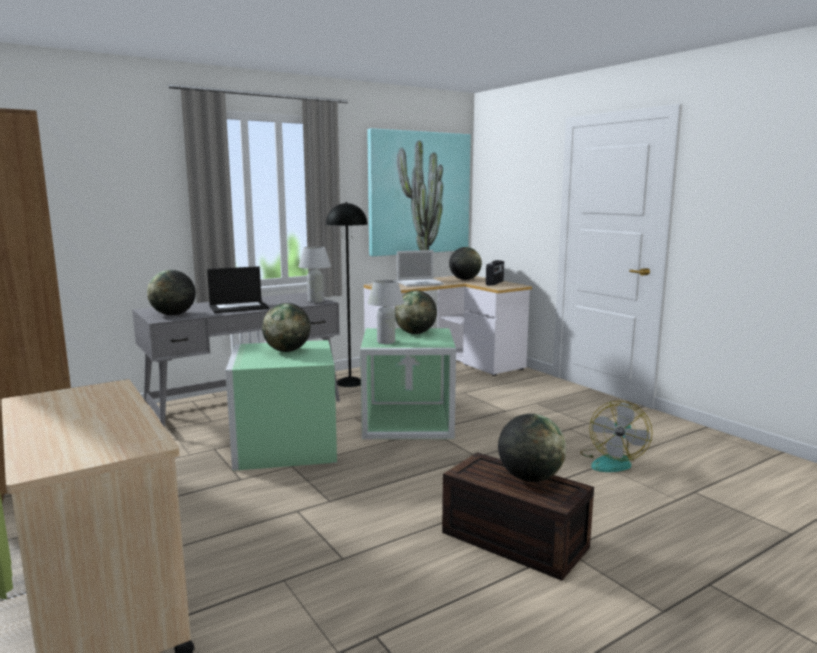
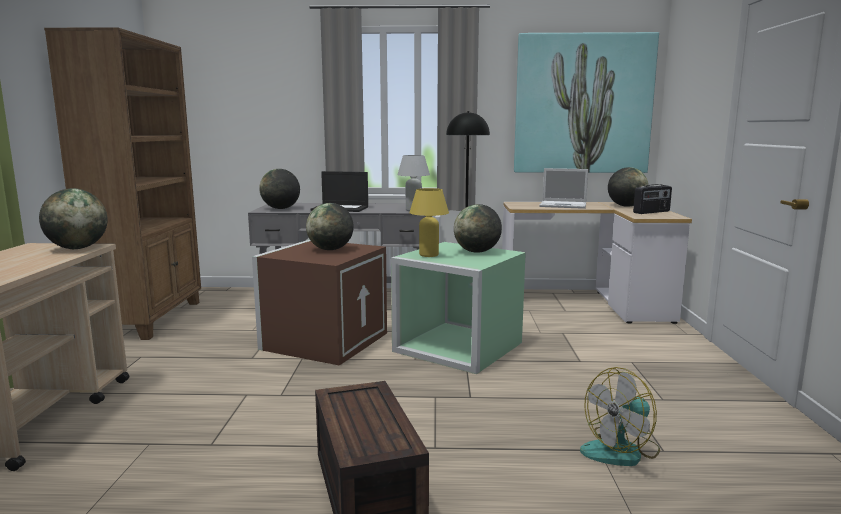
camera: 35 degrees right, 0 degrees up
green storage box [225,340,337,471] -> brown storage box [252,240,387,366]
white table lamp [368,280,404,344] -> yellow table lamp [409,188,449,257]
globe [498,414,566,482] -> globe moved to [39,188,108,249]

